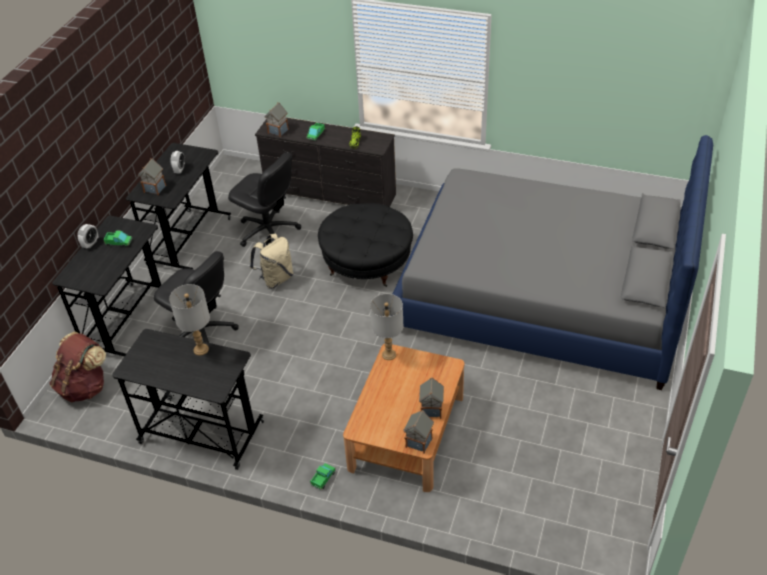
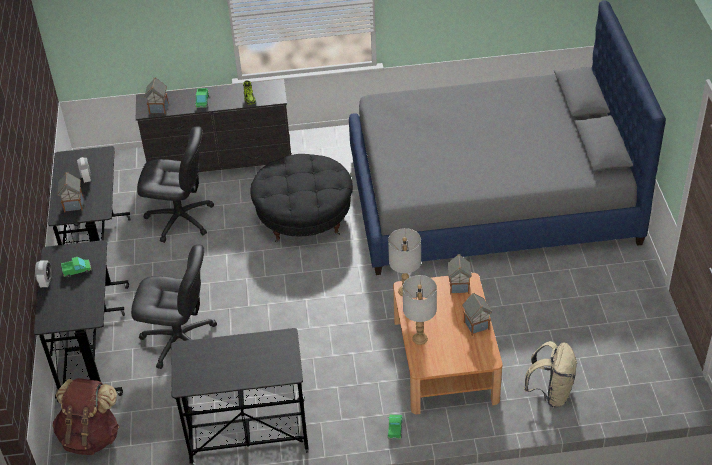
camera: 25 degrees left, 0 degrees up
grey table lamp [169,284,210,355] -> grey table lamp moved to [403,275,437,345]
beige backpack [250,233,293,288] -> beige backpack moved to [524,341,578,407]
toy house [403,410,434,454] -> toy house moved to [447,254,472,295]

